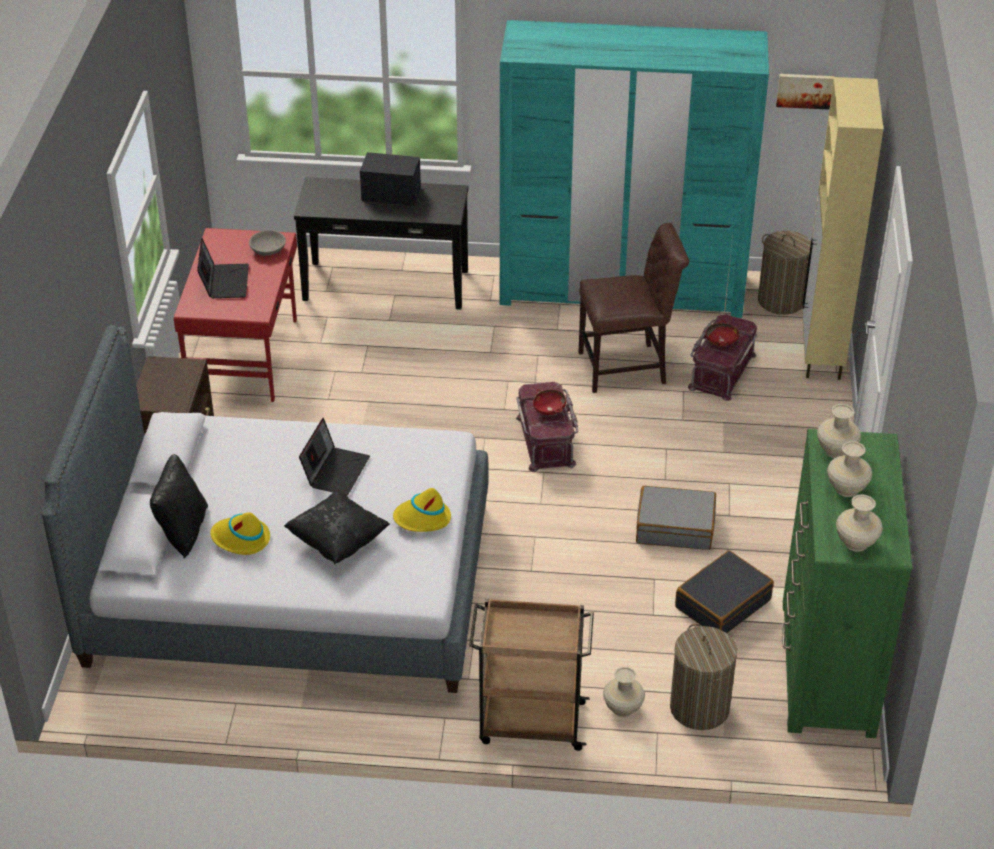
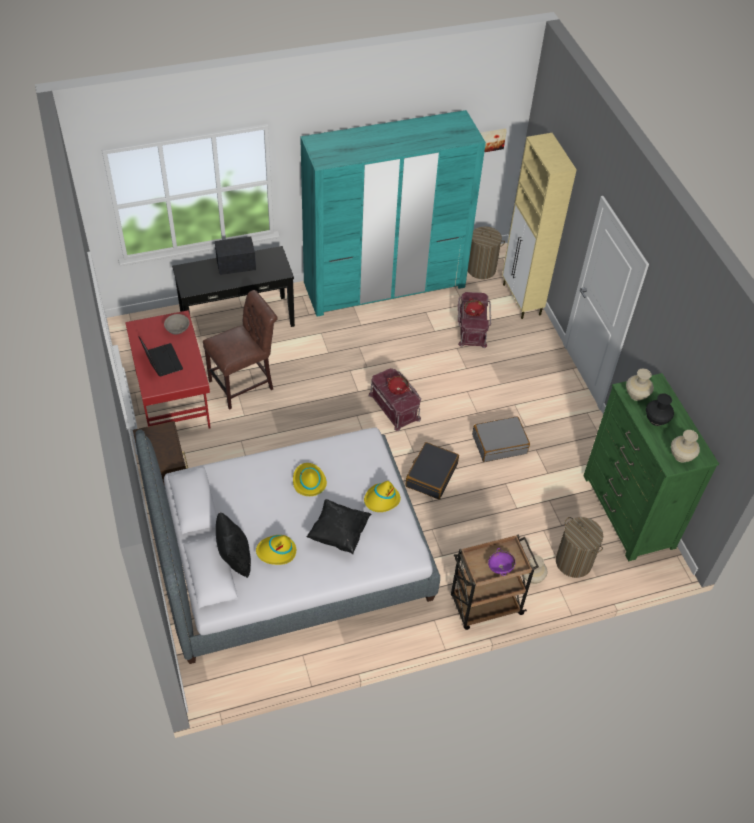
camera: 25 degrees left, 10 degrees up
laptop [299,418,370,496] -> yellow hat [293,463,327,496]
brown chair [578,223,689,393] -> brown chair moved to [203,290,278,410]
black suitcase [675,551,774,633] -> black suitcase moved to [406,442,459,499]
beige vase [827,441,872,497] -> black vase [646,393,674,426]
none -> purple bowl [488,548,515,576]

